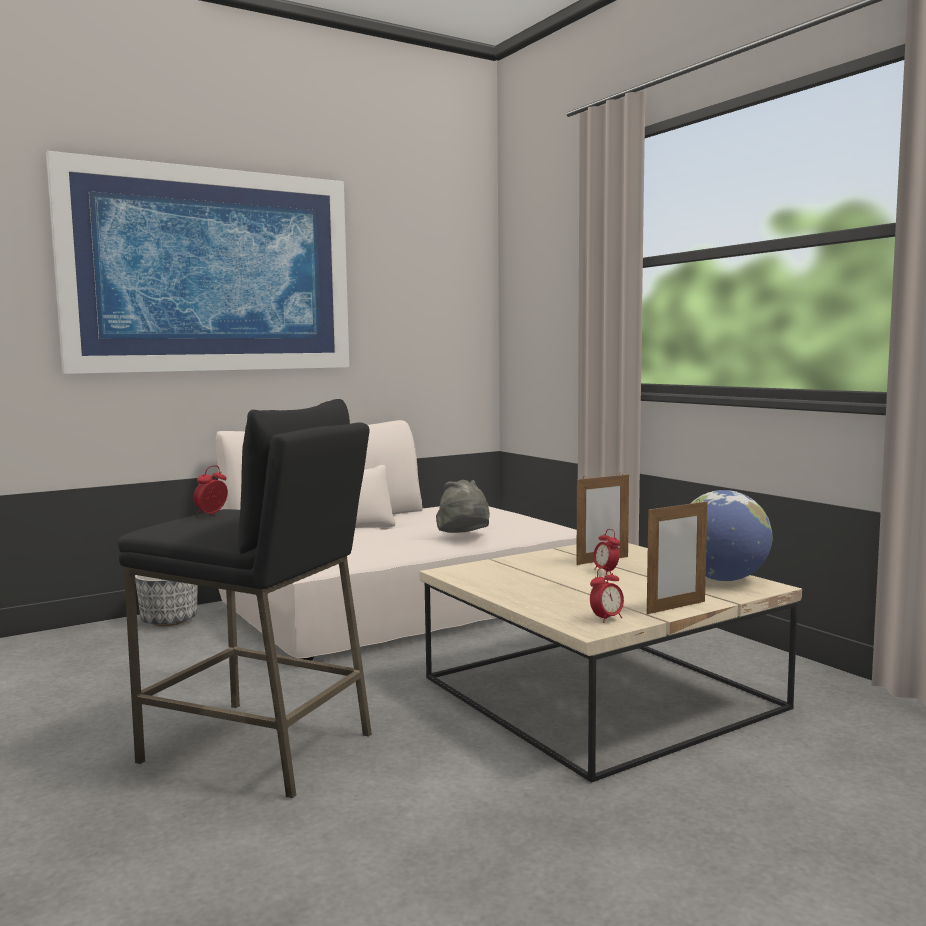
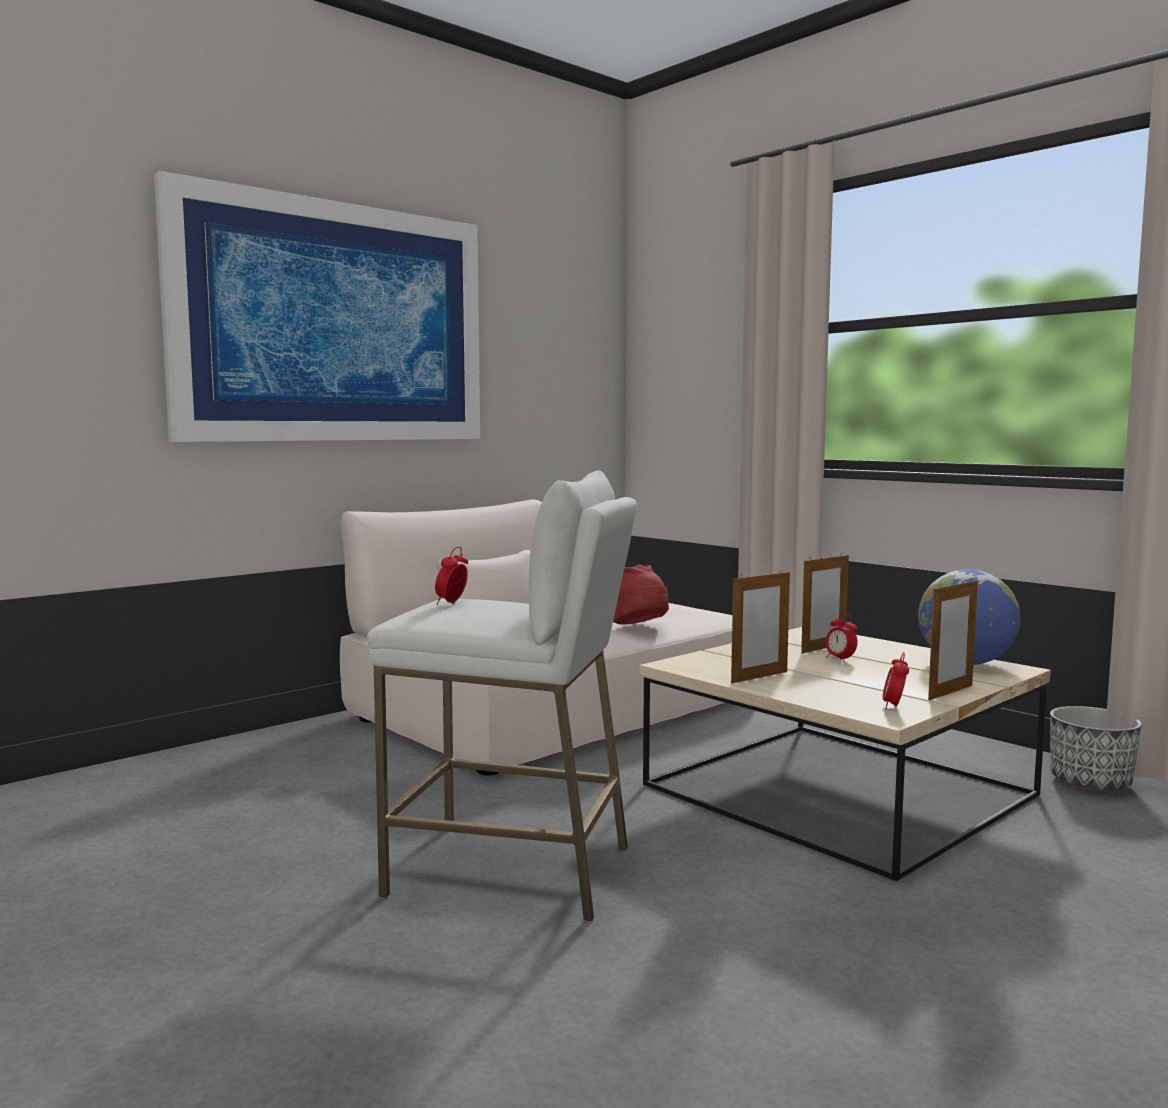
camera: 10 degrees left, 0 degrees up
black stool [117,399,372,798] -> white stool [367,471,637,921]
planter [135,575,197,626] -> planter moved to [1050,706,1142,792]
grey hat [436,480,490,533] -> red hat [613,565,669,624]
alarm clock [590,567,624,623] -> alarm clock turned 150 degrees clockwise [882,652,909,709]
none -> picture frame [731,569,790,683]

